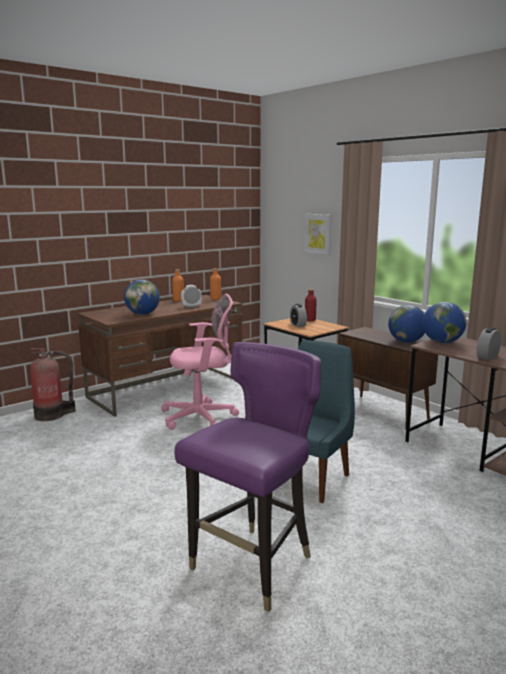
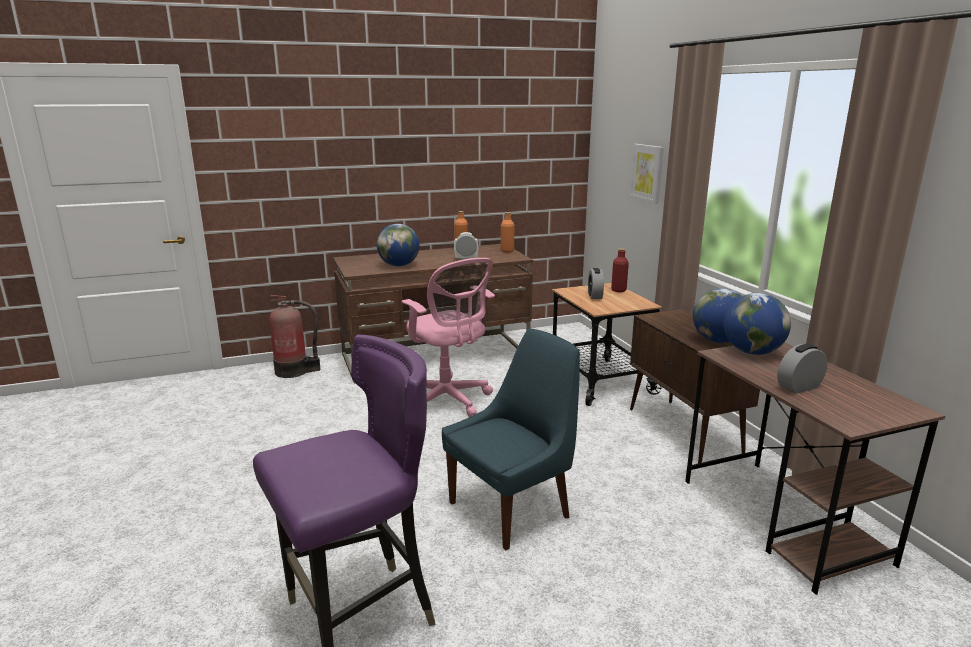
camera: 20 degrees right, 5 degrees up
pink office chair [161,294,239,430] -> pink office chair turned 45 degrees clockwise [402,258,495,417]

